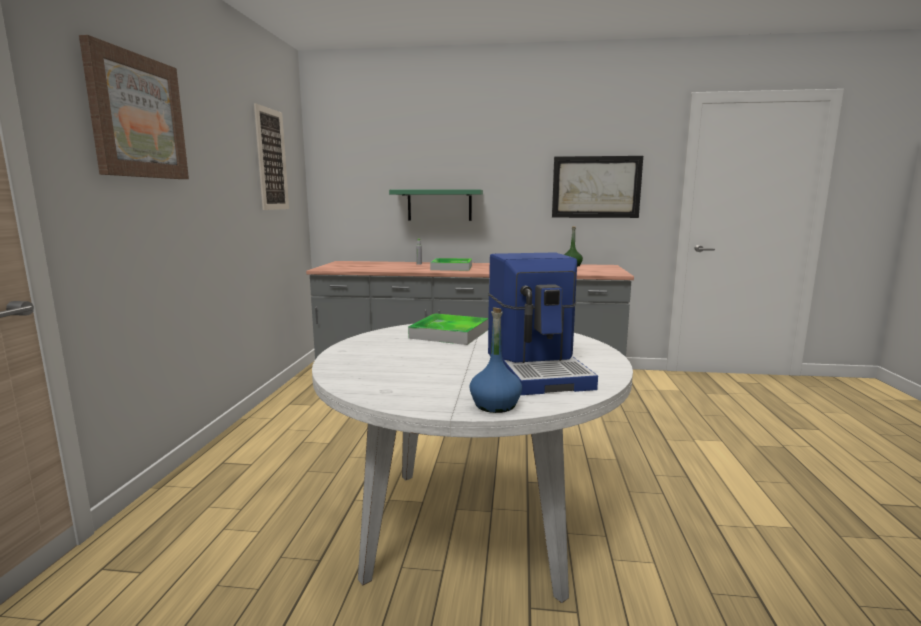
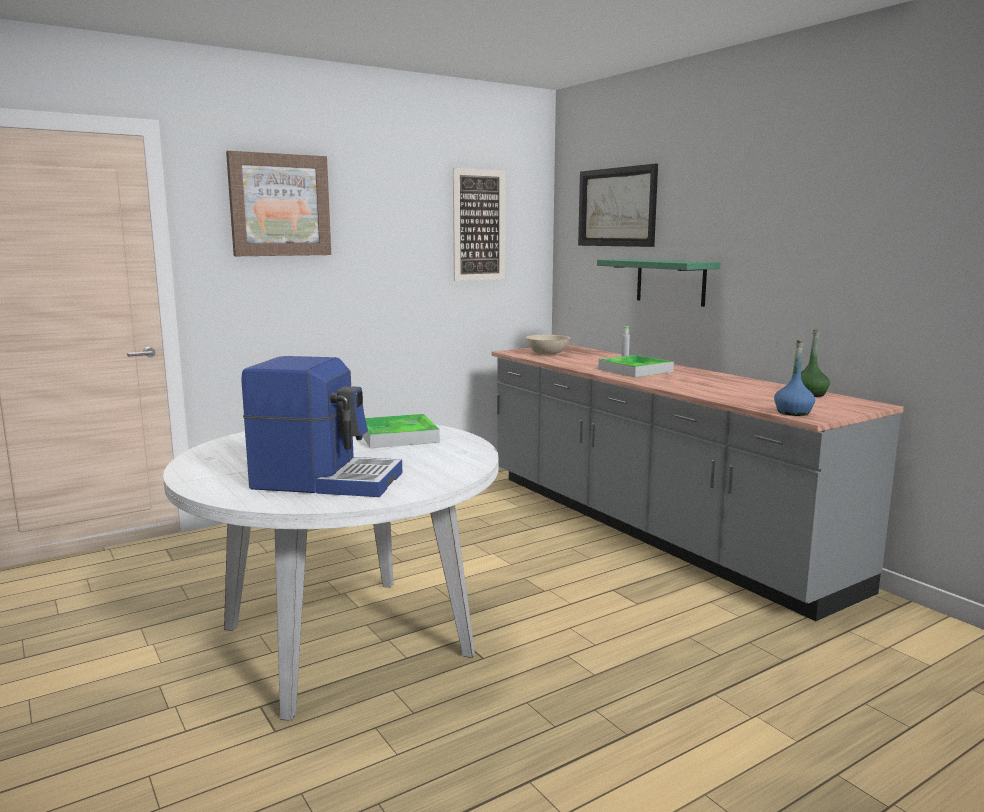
camera: 50 degrees right, 0 degrees up
blue bottle [469,307,522,413] -> blue bottle moved to [774,340,815,416]
coffee machine [488,252,598,395] -> coffee machine turned 120 degrees counterclockwise [241,356,402,497]
picture [552,156,643,218] -> picture moved to [578,164,658,247]
none -> beige bowl [526,335,570,355]

